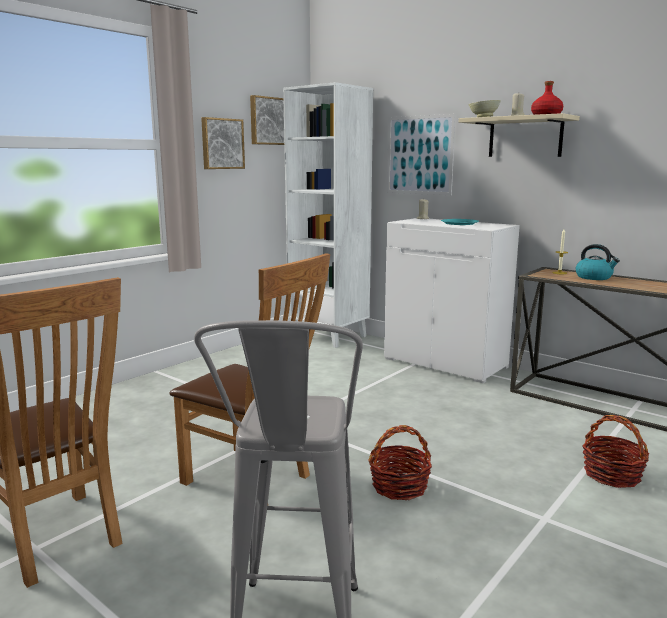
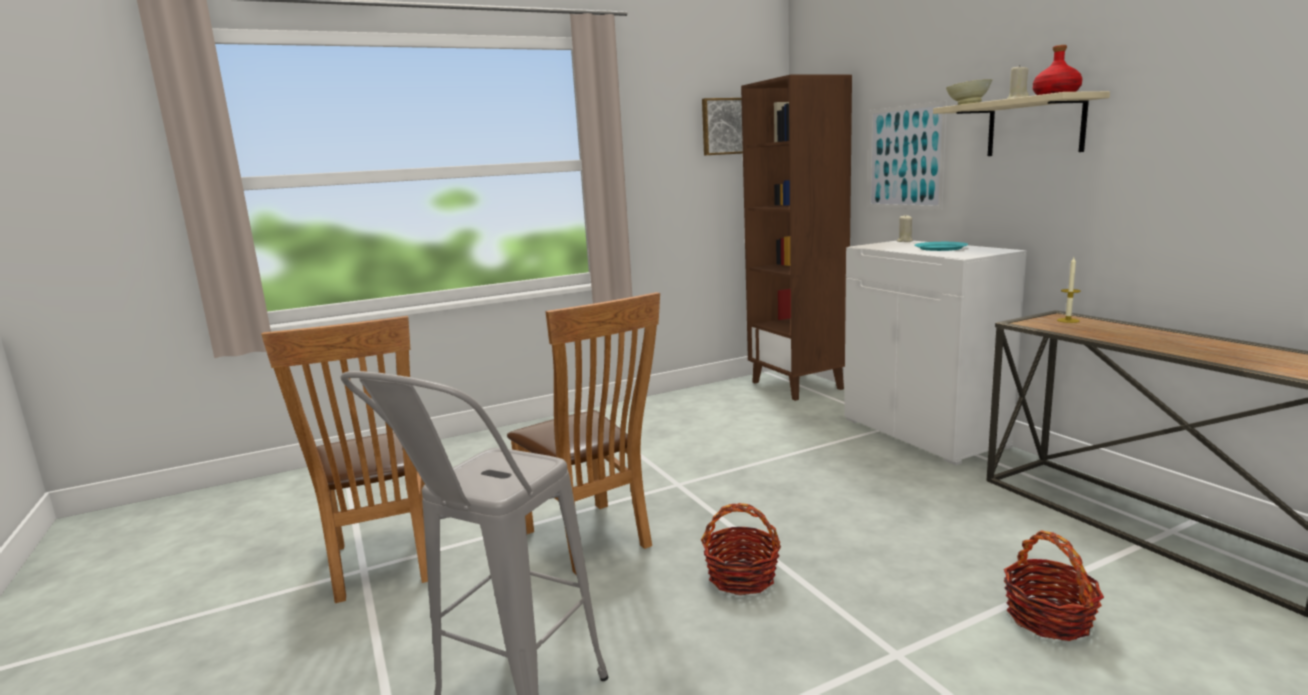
camera: 25 degrees right, 0 degrees up
picture [201,117,245,169] -> none
white bookcase [283,82,373,348] -> brown bookcase [741,74,852,401]
kettle [576,244,620,280] -> none

